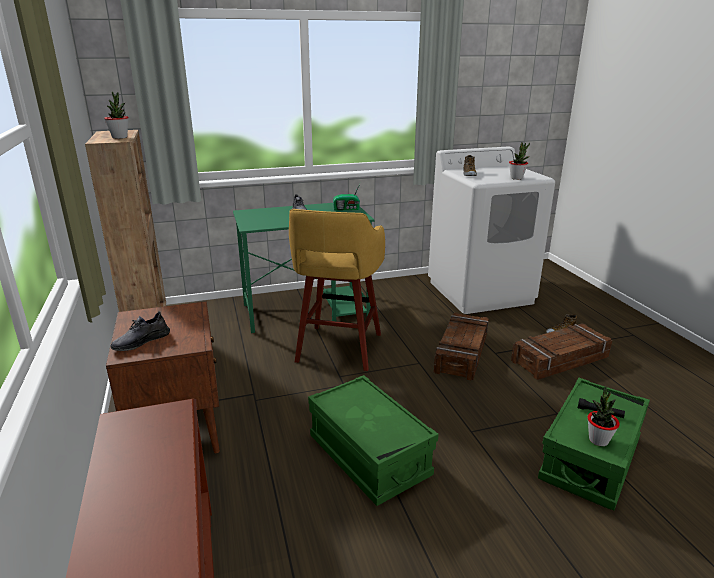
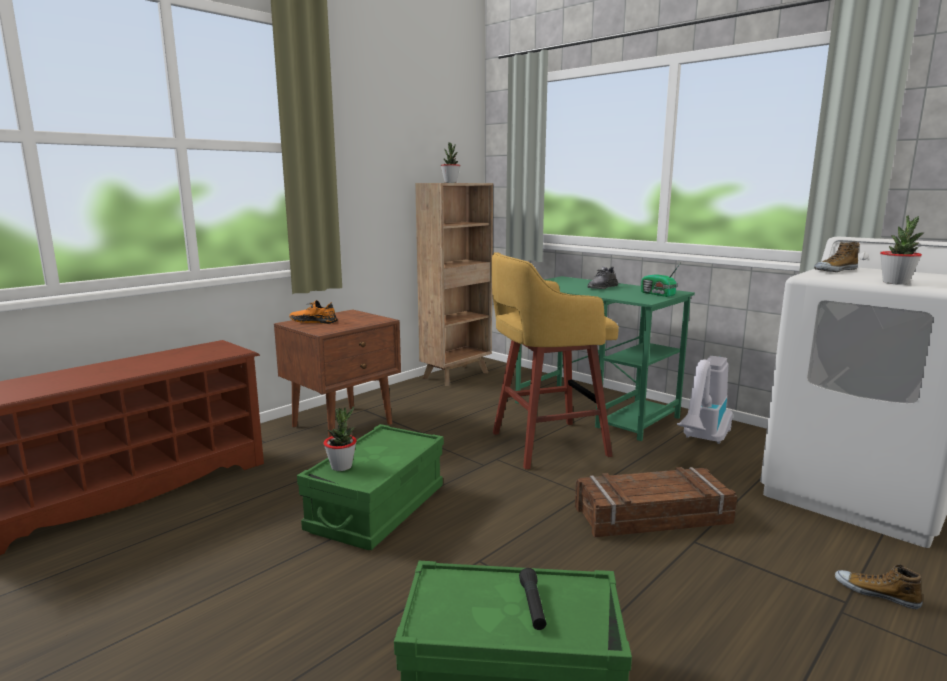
camera: 60 degrees right, 10 degrees down
grey shoe [110,311,170,351] -> orange shoe [289,300,338,324]
crate [511,323,612,380] -> none
potted plant [587,386,620,446] -> potted plant moved to [324,406,357,471]
none -> vacuum cleaner [677,356,733,444]

